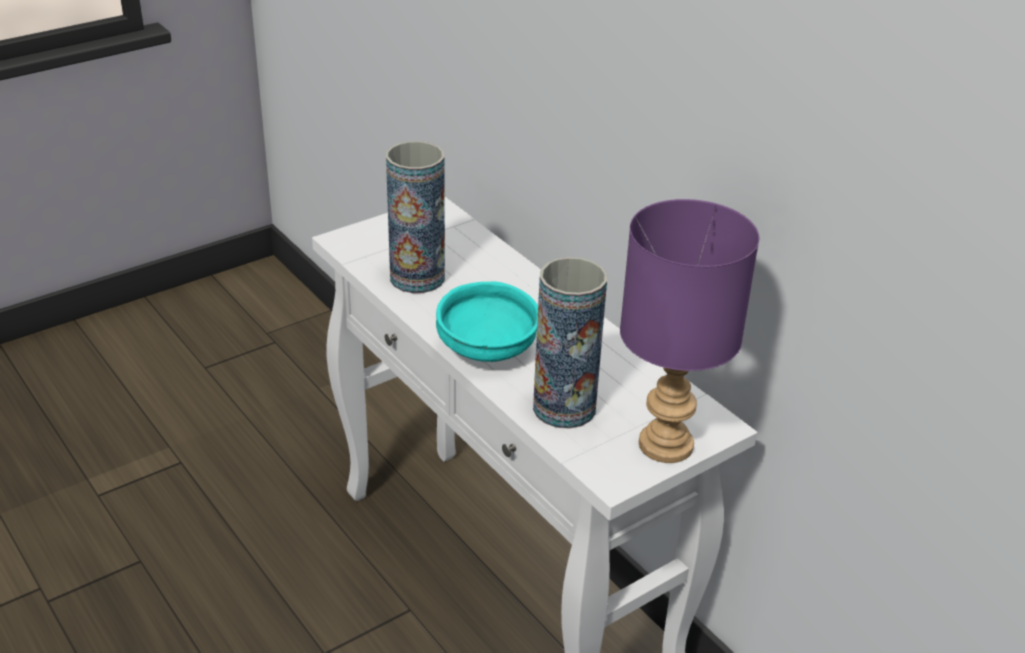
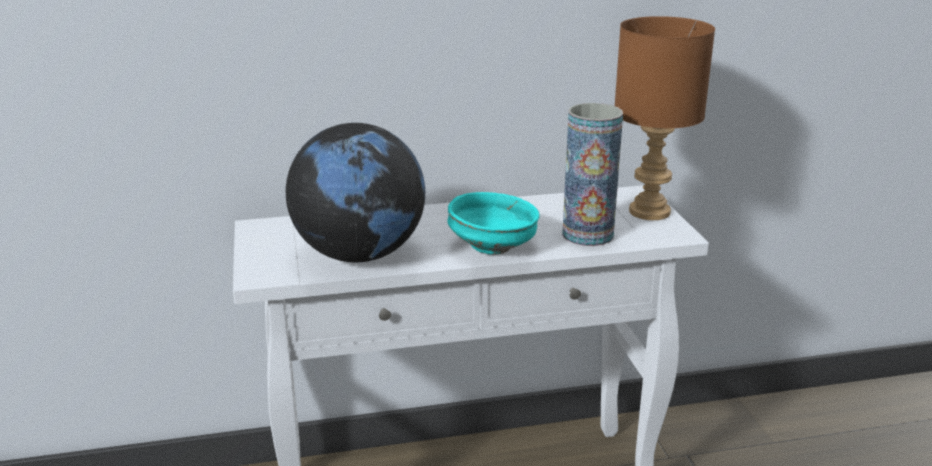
camera: 65 degrees left, 10 degrees down
vase [386,141,445,293] -> globe [286,123,425,262]
purple table lamp [620,199,759,463] -> brown table lamp [615,16,715,220]

